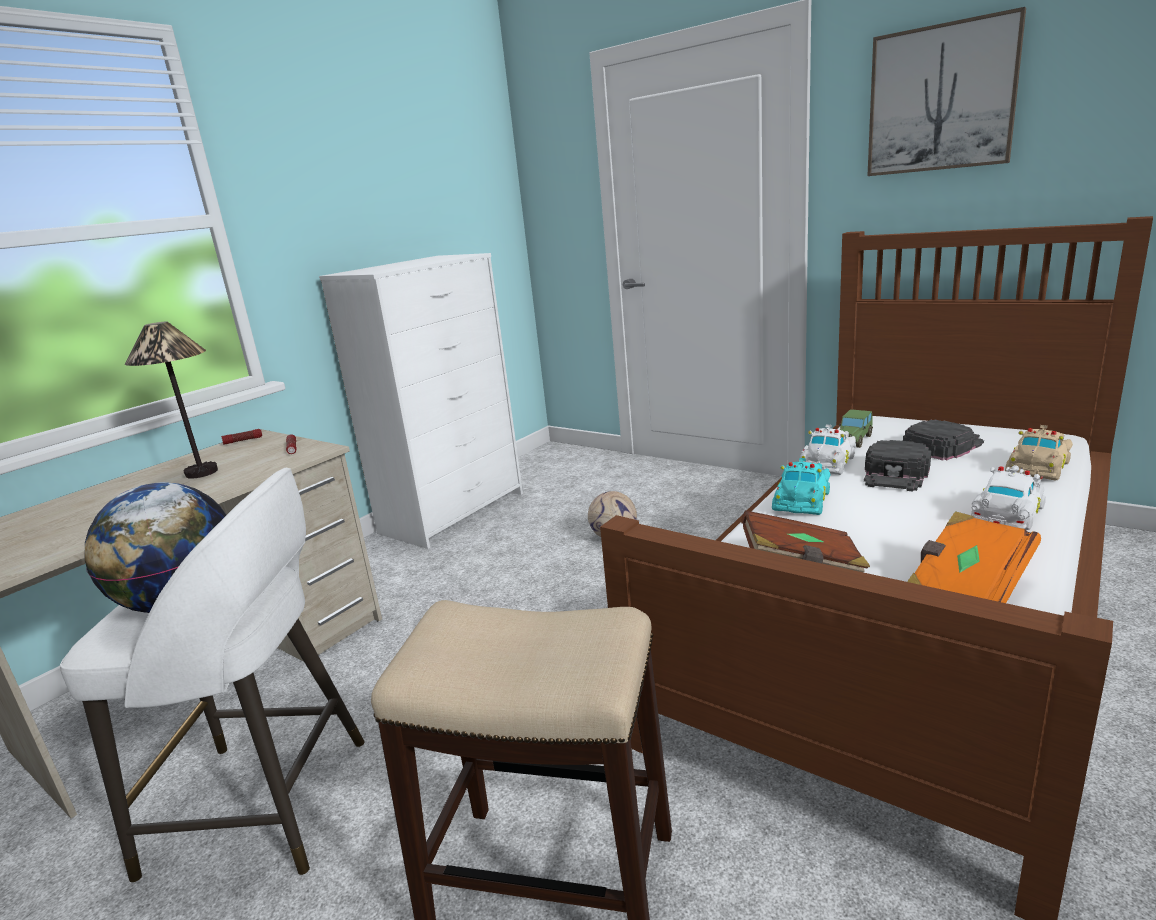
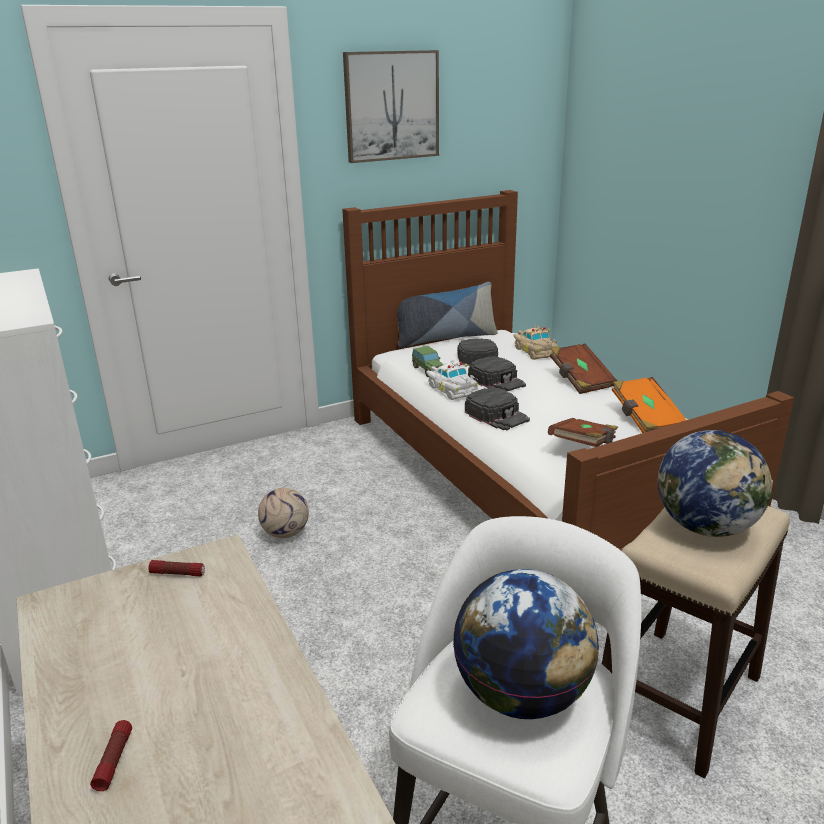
camera: 65 degrees left, 5 degrees up
table lamp [125,322,218,479] -> none
flashlight [221,429,262,445] -> flashlight moved to [90,720,132,791]
turquoise toy car [772,458,830,515] -> black cap [465,387,530,430]
white toy car [971,465,1046,530] -> brown book [550,343,617,394]
none -> pillow [397,282,498,348]
none -> globe [658,430,773,537]

